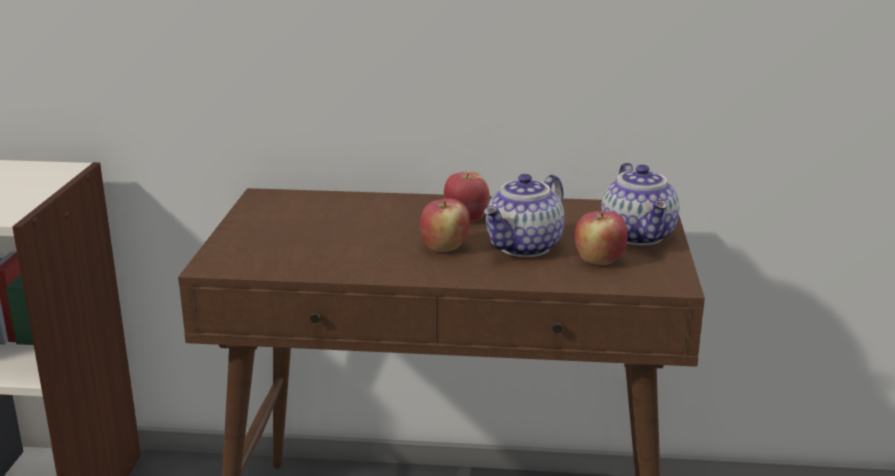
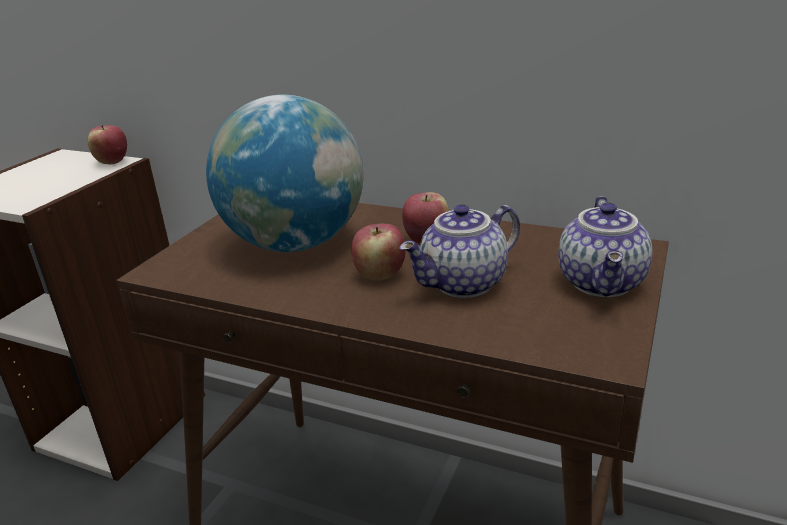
camera: 20 degrees right, 5 degrees up
apple [575,211,628,265] -> apple moved to [88,125,127,164]
none -> globe [206,95,363,252]

